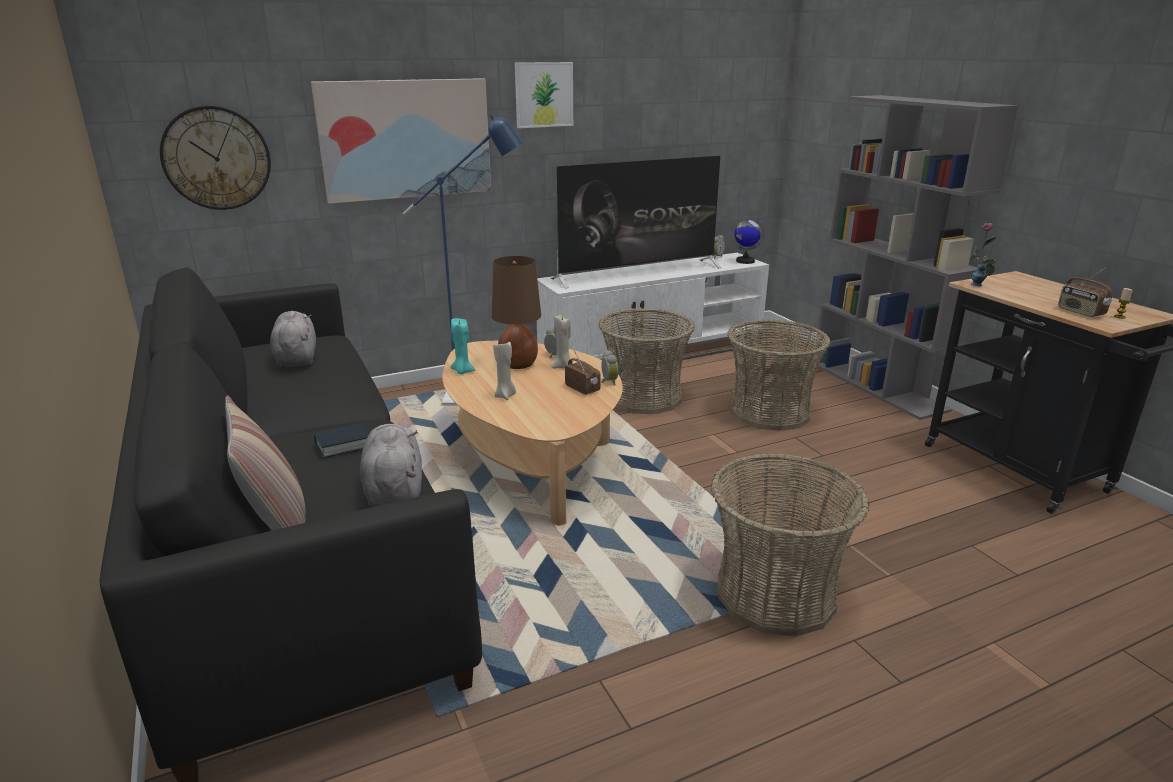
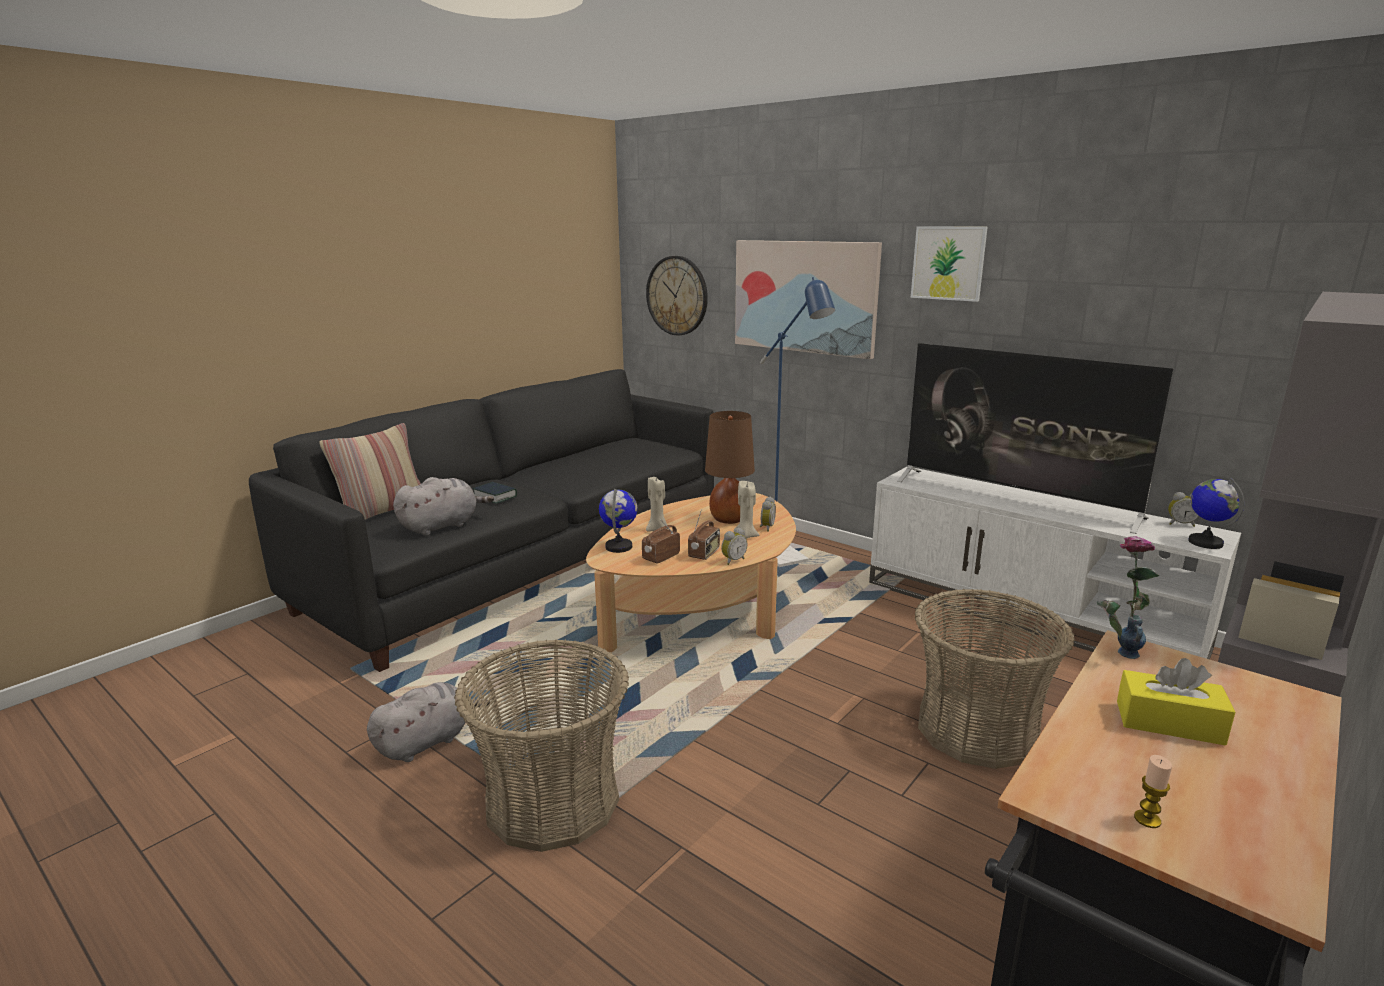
camera: 65 degrees right, 5 degrees down
grey plush toy [270,311,316,367] -> grey plush toy moved to [367,682,490,762]
turquoise candle [451,318,475,374] -> none
basket [599,308,695,414] -> none
radio [1058,268,1112,317] -> radio moved to [642,519,680,564]
none -> globe [599,489,637,553]
none -> yellow tissue box [1117,658,1235,745]

